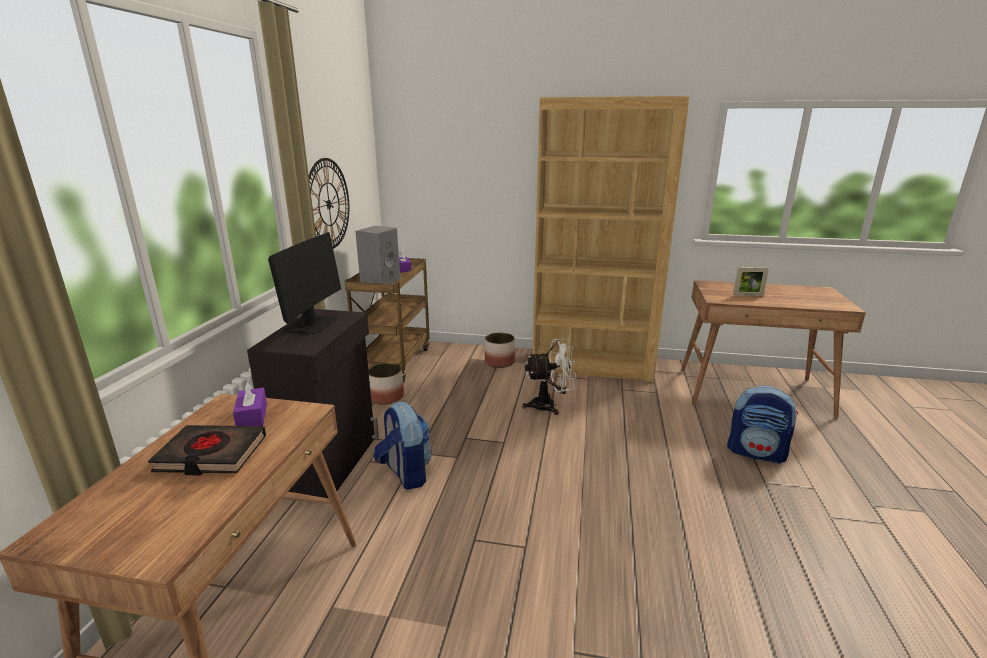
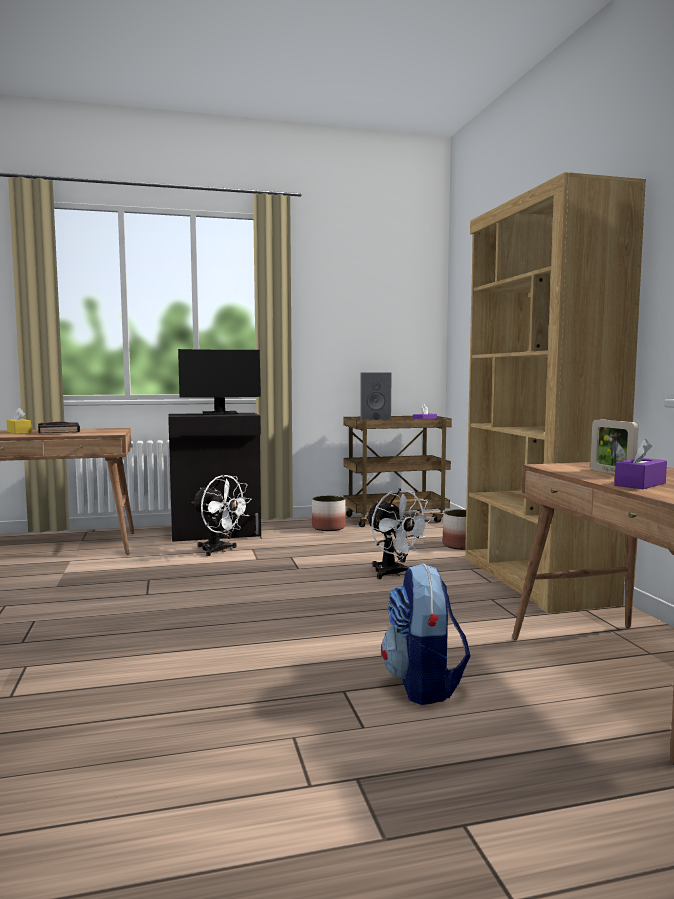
camera: 65 degrees right, 15 degrees down
purple tissue box [233,381,267,426] -> purple tissue box moved to [614,439,667,489]
wall clock [309,158,349,249] -> none
backpack [374,402,432,490] -> white fan [191,475,252,556]
none -> yellow tissue box [6,408,32,434]

